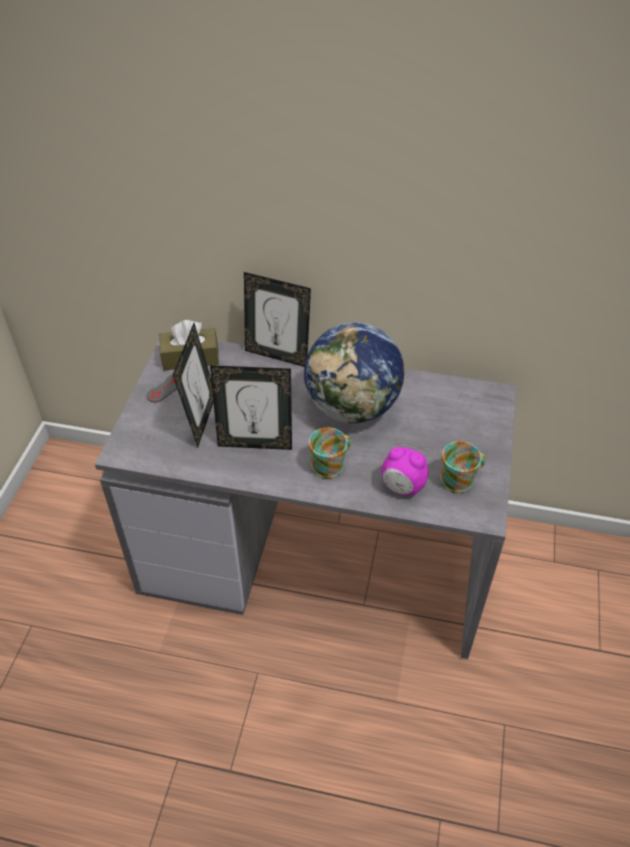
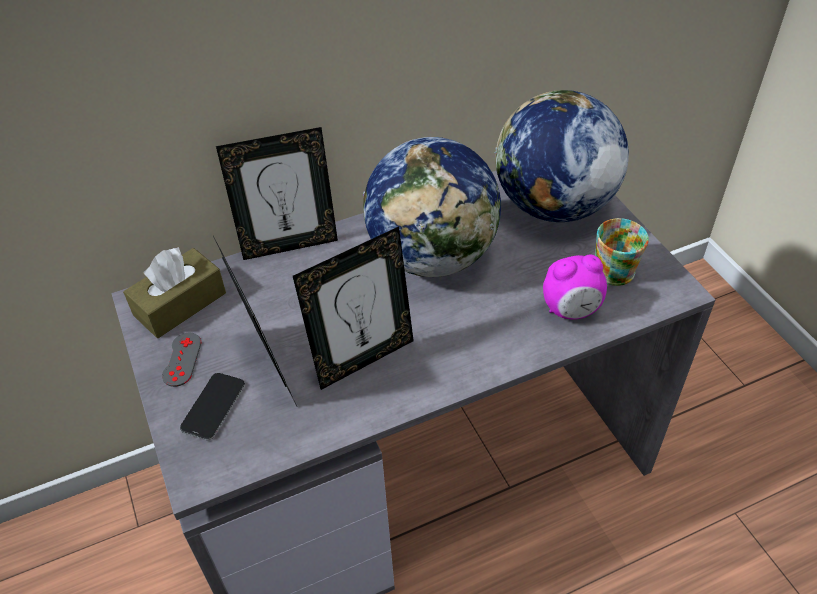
camera: 35 degrees left, 0 degrees up
mug [309,427,351,478] -> none
none -> phone [180,373,245,440]
none -> globe [494,90,629,222]

